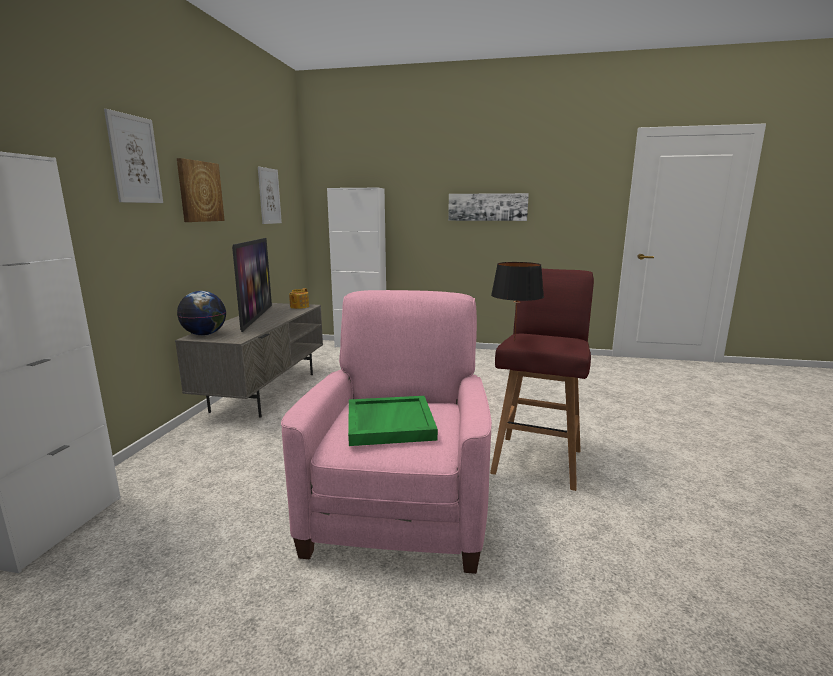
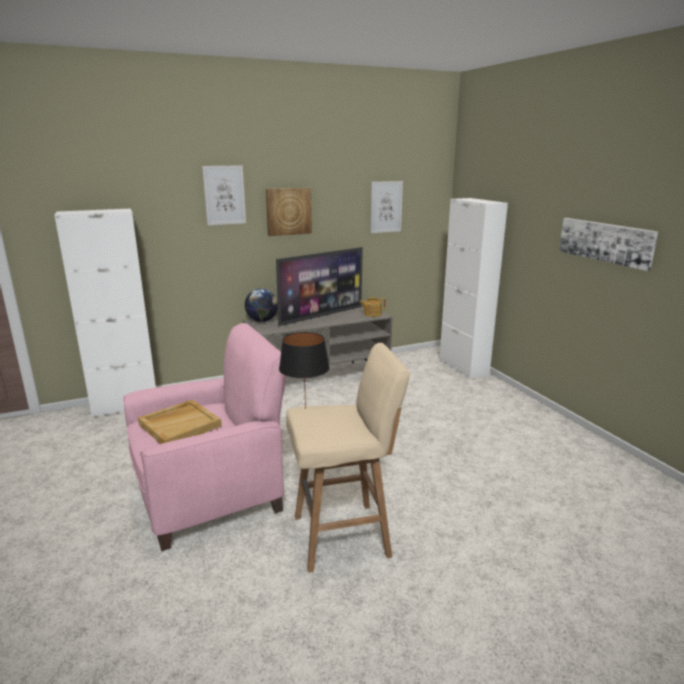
camera: 55 degrees right, 5 degrees up
green tray [348,396,438,446] -> beige tray [138,400,222,444]
red stool [490,269,594,491] -> beige stool [286,343,410,573]

